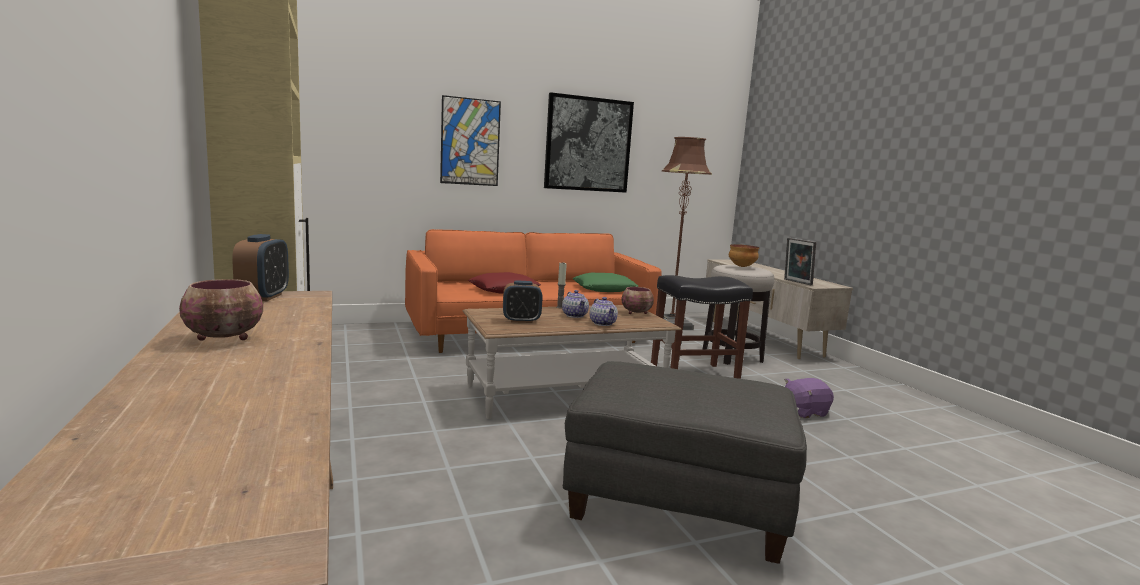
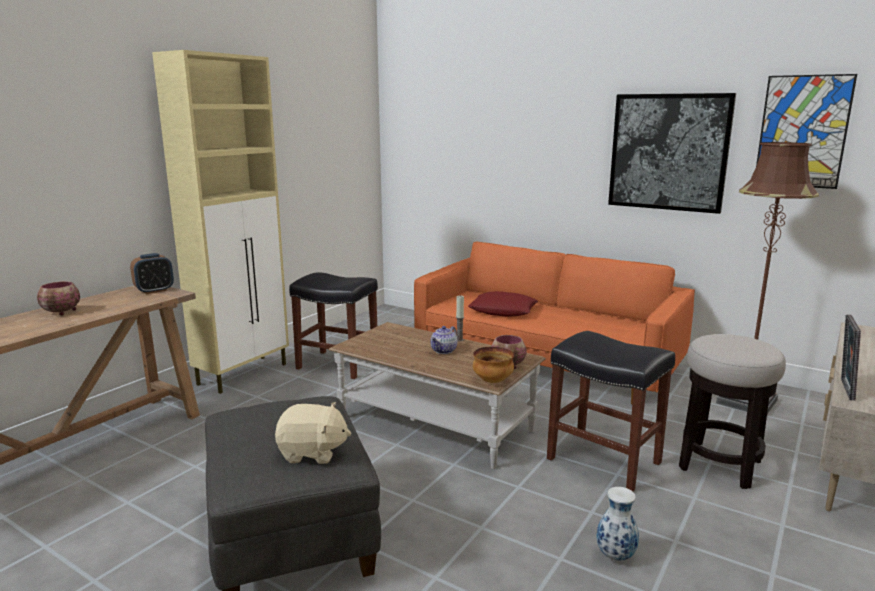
camera: 55 degrees right, 5 degrees up
picture [440,95,501,186] -> picture moved to [756,74,857,189]
alarm clock [503,281,543,323] -> none
green pillow [572,273,638,292] -> none
teapot [590,297,618,326] -> none
bowl [729,244,759,267] -> bowl moved to [473,347,514,383]
purple plush toy [785,378,834,418] -> vase [597,487,639,561]
none -> beige plush toy [275,402,351,464]
none -> black stool [289,272,378,379]

